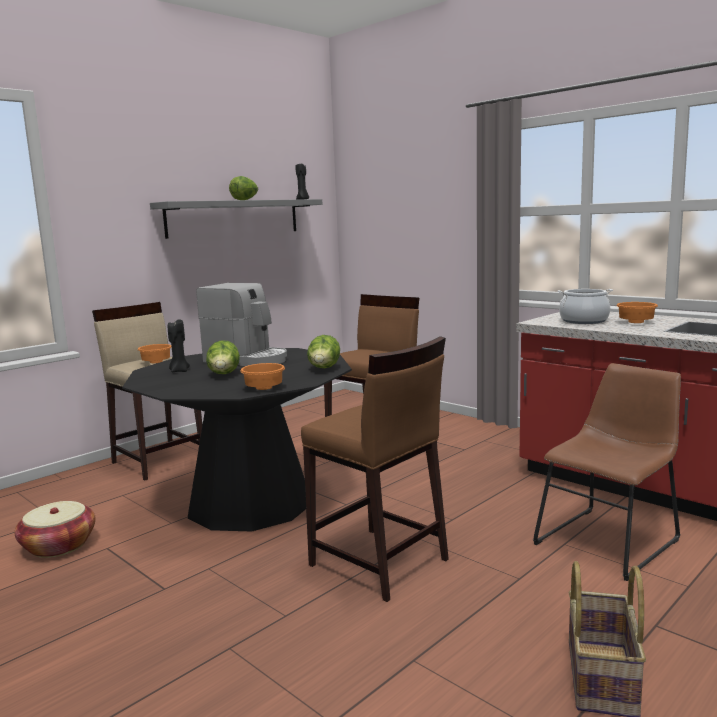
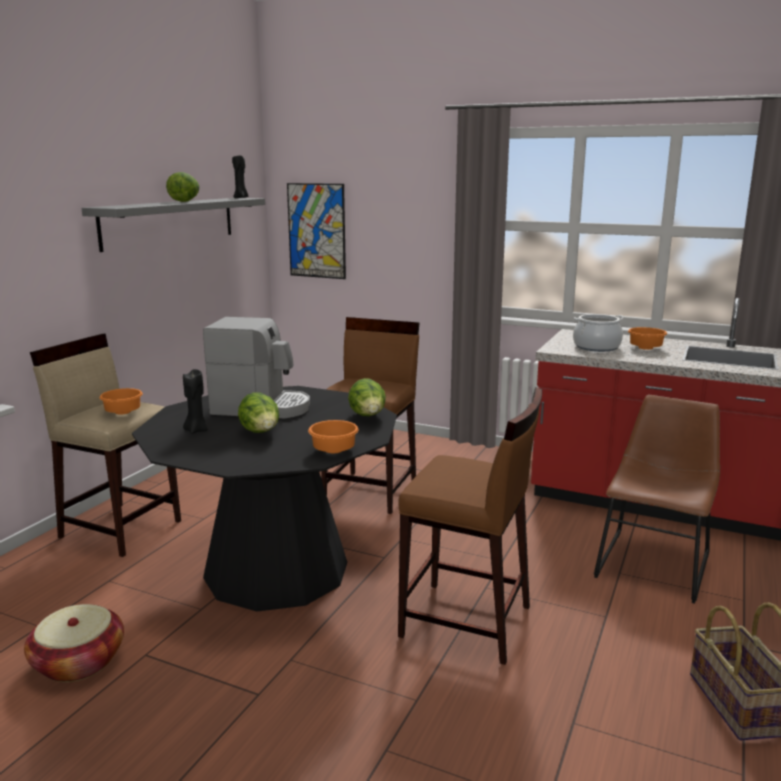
camera: 20 degrees left, 5 degrees up
none -> picture [287,183,346,279]

